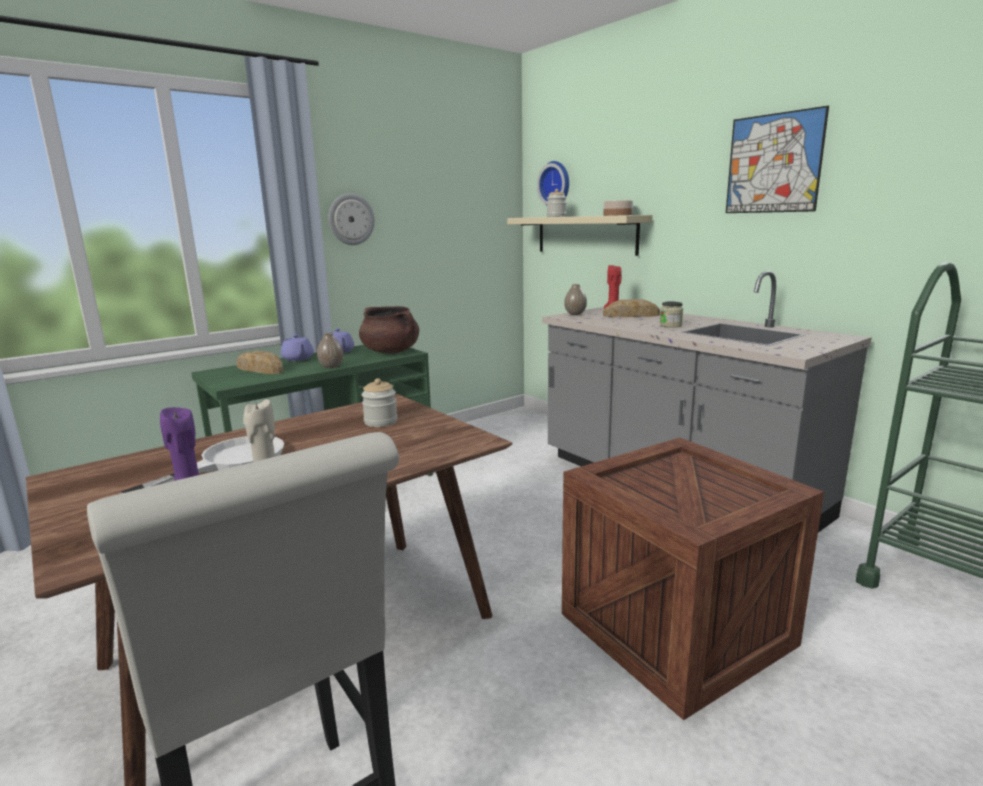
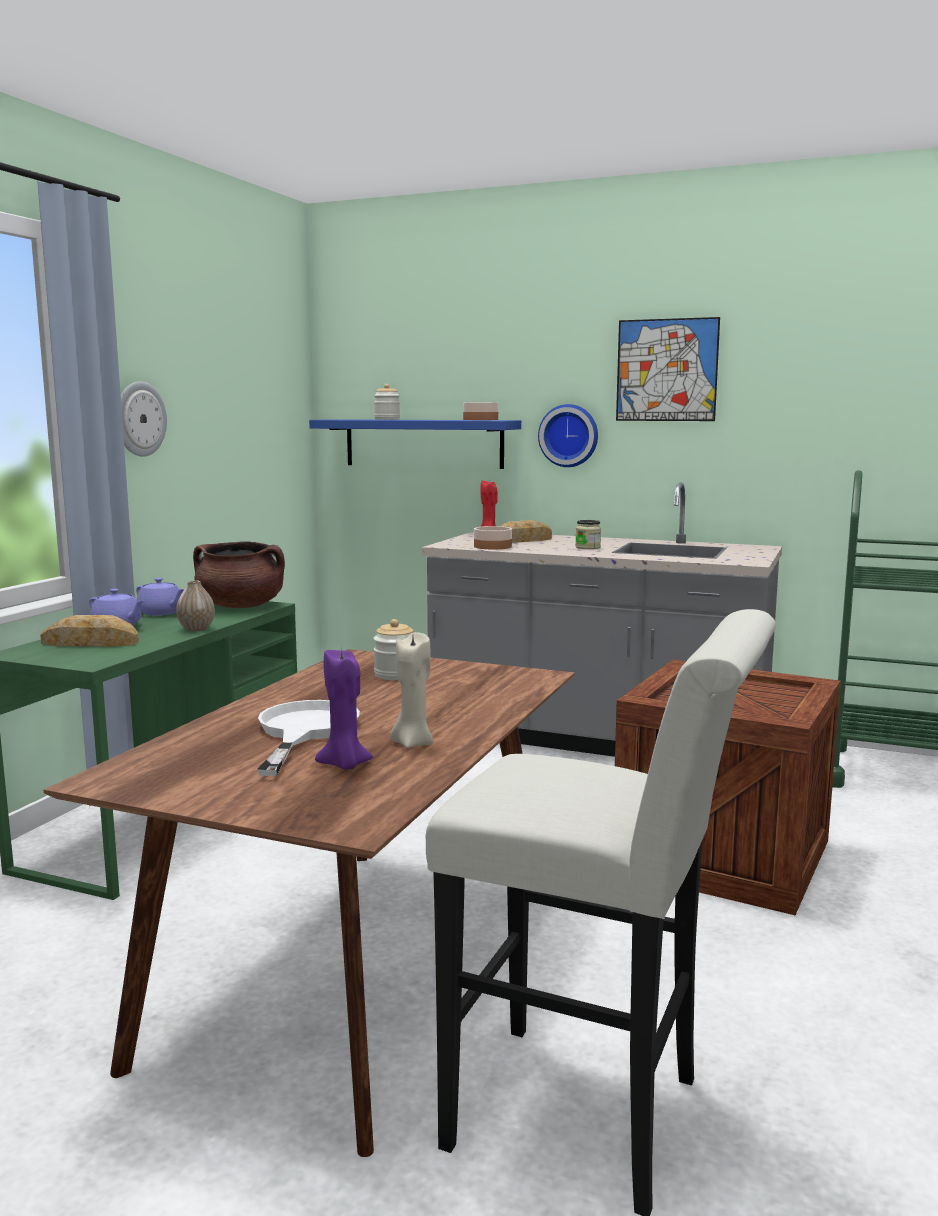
camera: 30 degrees left, 5 degrees down
beige shelf [507,215,653,256] -> blue shelf [309,419,521,469]
wall clock [537,161,569,206] -> wall clock moved to [538,404,598,467]
vase [564,284,587,315] -> none
none -> bowl [474,526,512,549]

